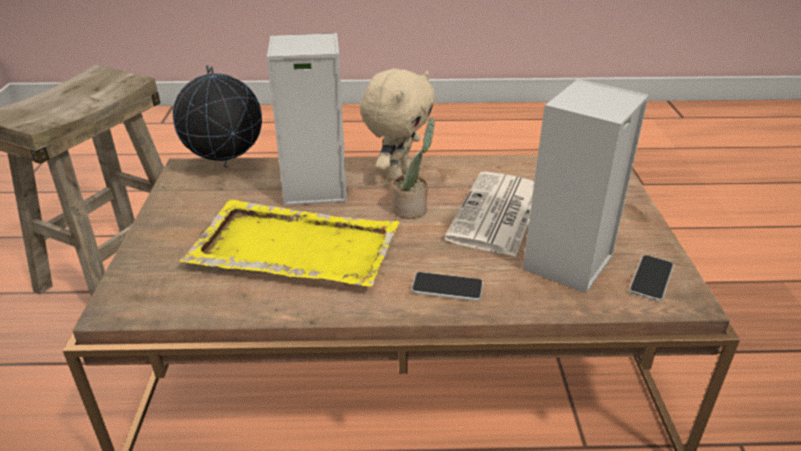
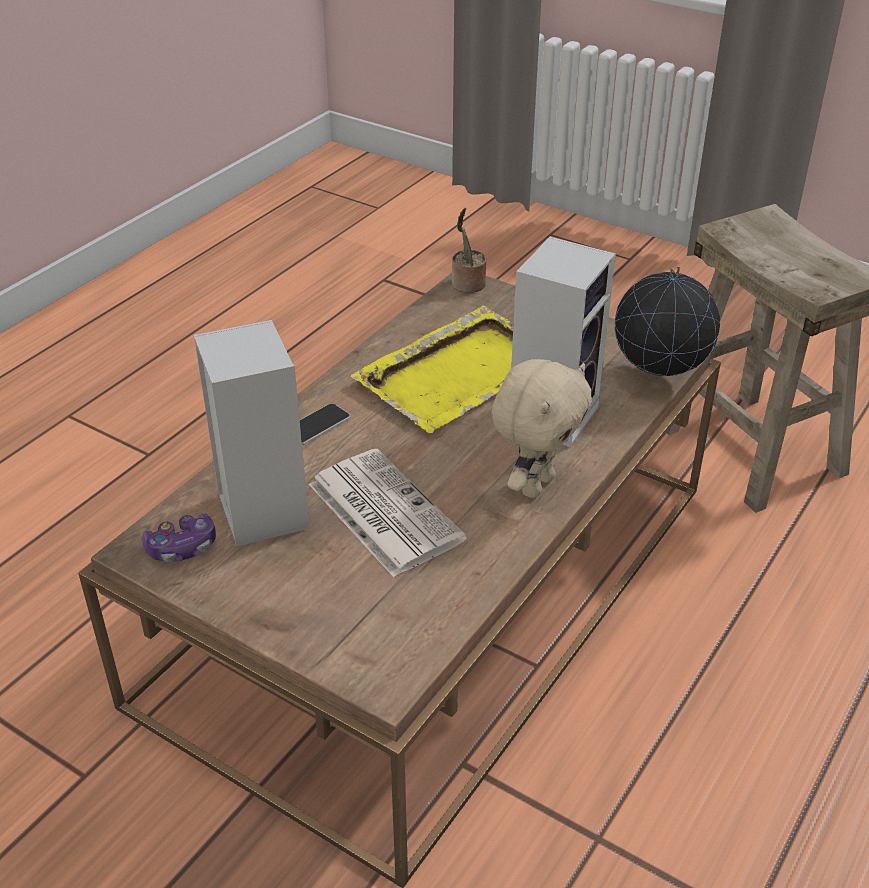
camera: 125 degrees right, 5 degrees up
beige plush toy [360,69,435,180] -> beige plush toy turned 120 degrees counterclockwise [491,359,592,498]
potted plant [392,118,435,219] -> potted plant moved to [452,208,487,293]
phone [629,255,674,301] -> game controller [142,514,216,563]

